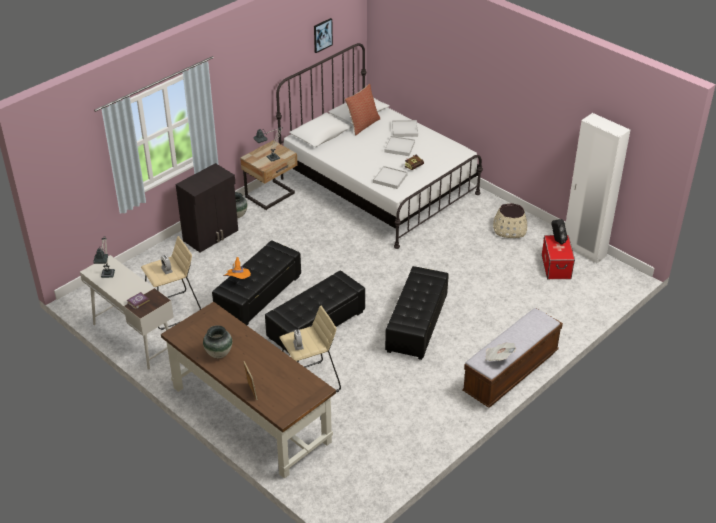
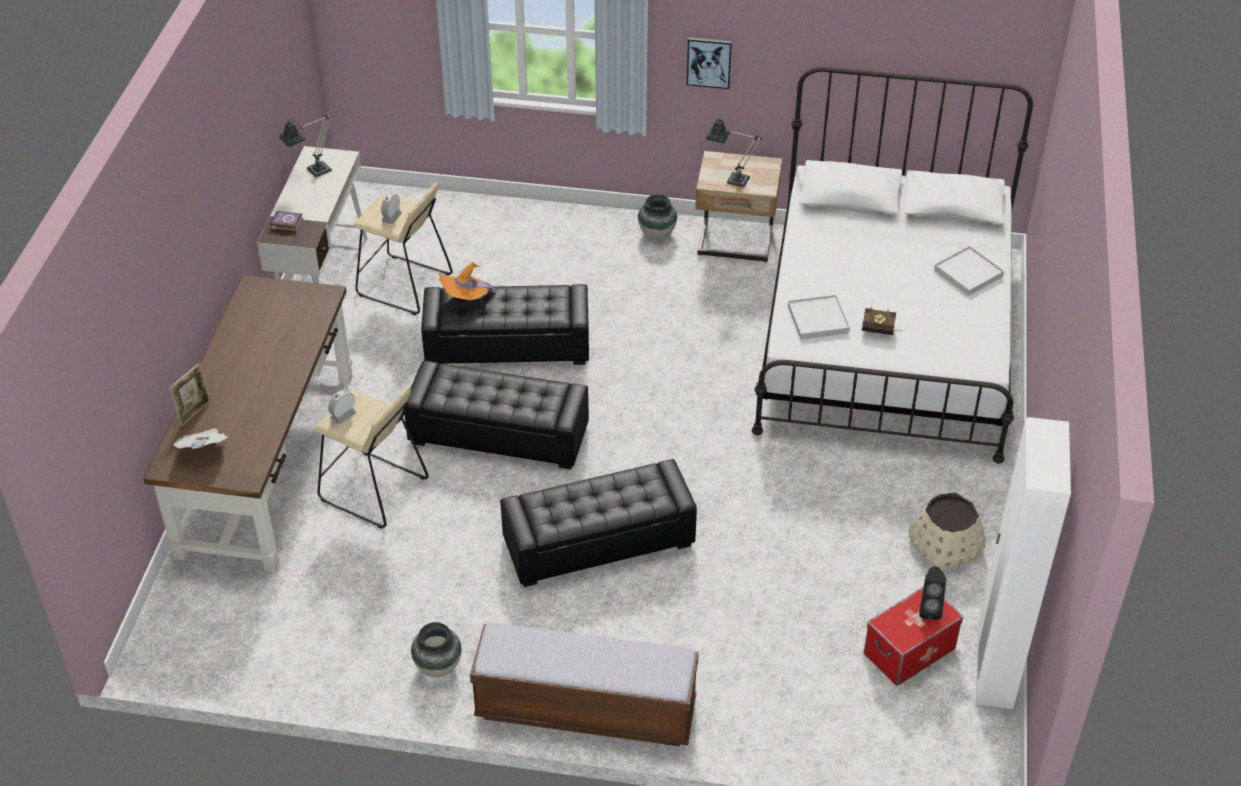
camera: 55 degrees right, 5 degrees up
black cabinet [176,163,238,252] -> none
vase [203,325,232,358] -> vase moved to [411,622,462,677]
picture [314,18,333,53] -> picture moved to [687,37,732,89]
pillow [345,84,380,135] -> none
white tray [385,136,415,156] -> none
newspaper [485,342,516,361] -> newspaper moved to [173,428,228,449]

